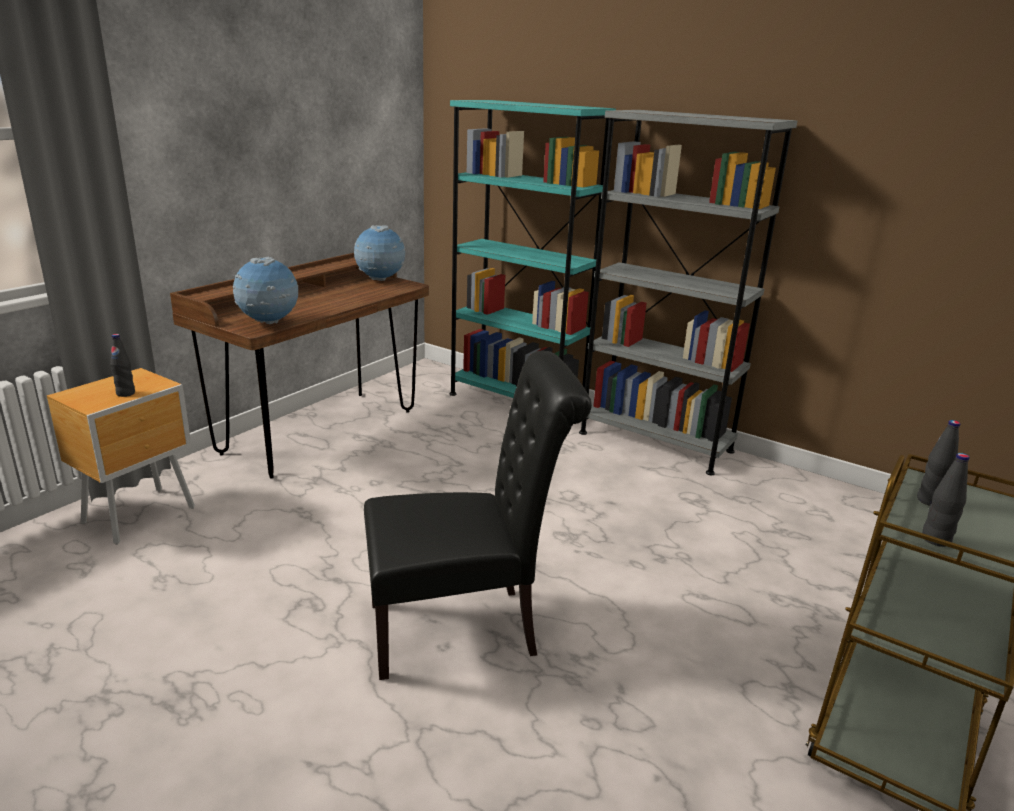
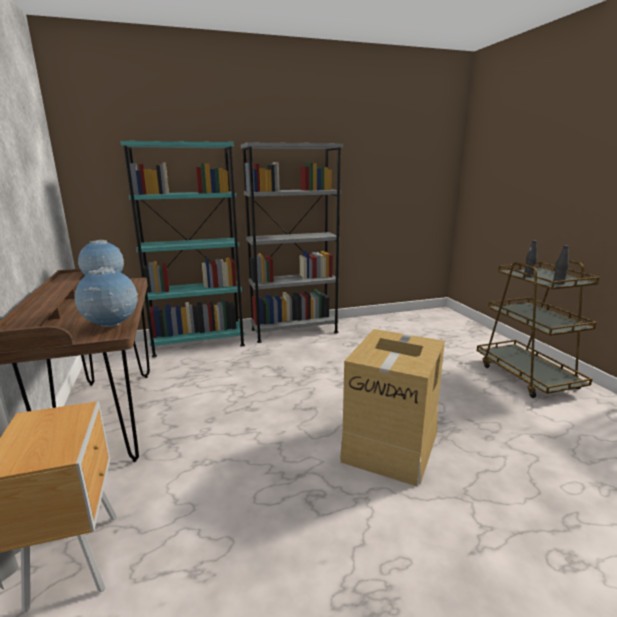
camera: 50 degrees left, 5 degrees down
black bottle [110,334,135,397] -> none
black chair [364,351,592,680] -> cardboard box [340,329,445,486]

